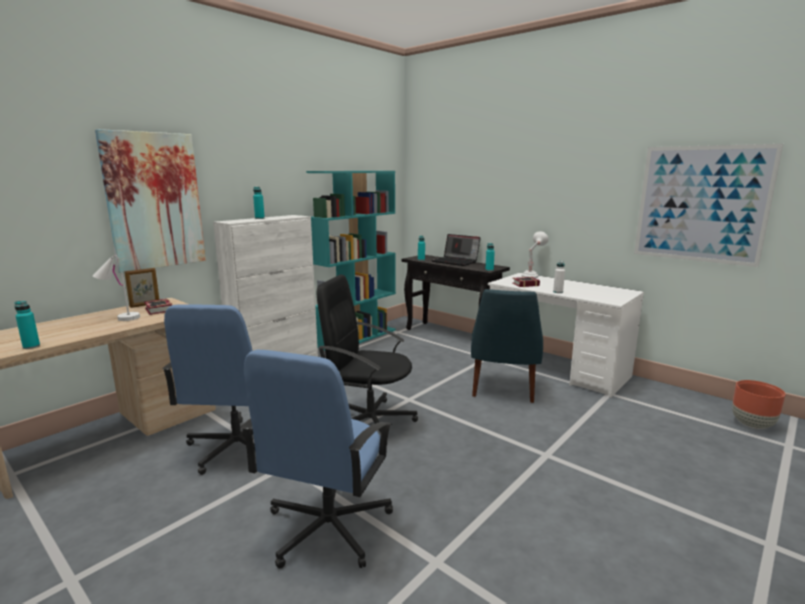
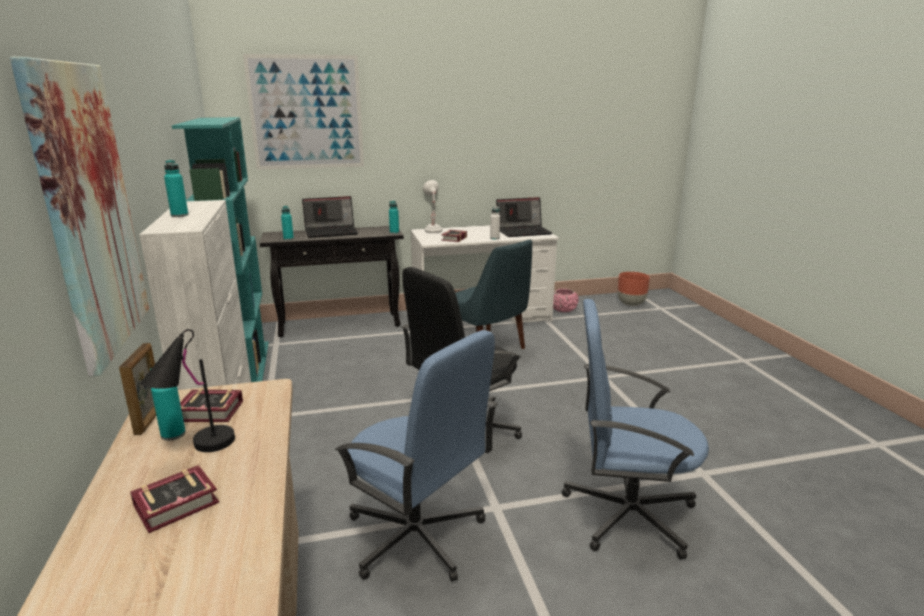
camera: 55 degrees left, 5 degrees up
turquoise bottle [14,301,40,349] -> turquoise bottle moved to [150,368,186,441]
white table lamp [93,255,140,321] -> black table lamp [140,329,235,452]
blue office chair [240,350,393,569] -> blue office chair turned 135 degrees clockwise [562,299,709,560]
picture [634,144,783,267] -> picture moved to [243,54,364,170]
none -> book [130,465,219,533]
none -> laptop [496,197,552,237]
none -> pink planter [553,289,579,312]

